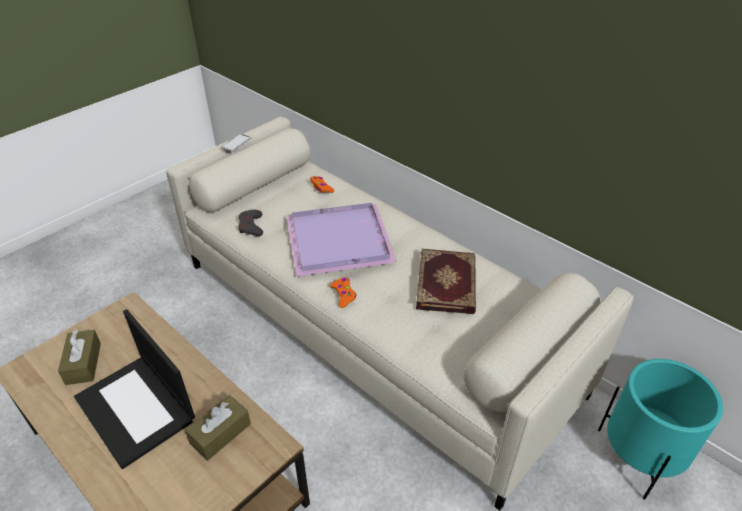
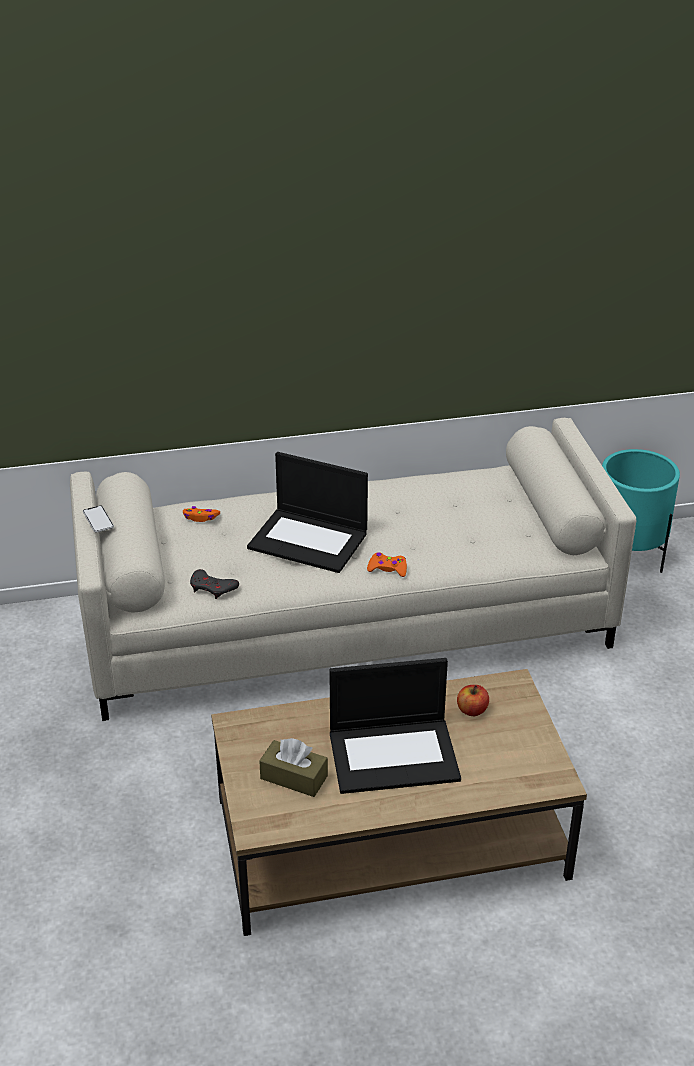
camera: 55 degrees left, 5 degrees down
brown tissue box [185,395,251,461] -> apple [457,685,489,716]
purple tray [286,203,397,276] -> laptop [247,452,368,573]
book [416,249,476,314] -> none

